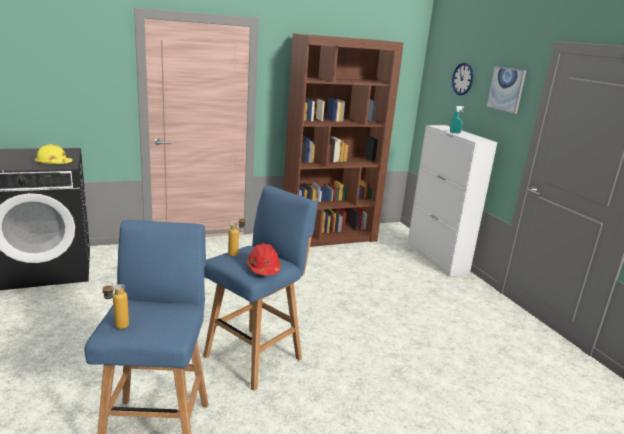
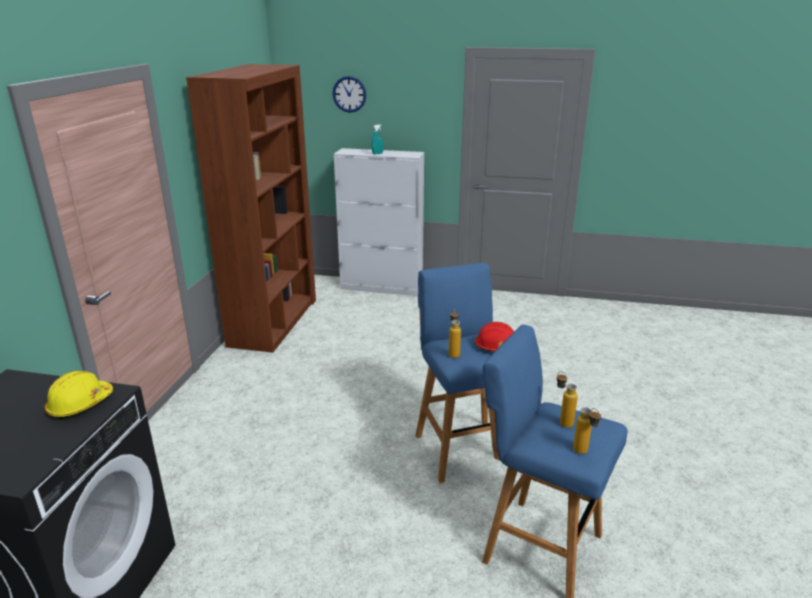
camera: 55 degrees left, 5 degrees up
picture [487,66,526,114] -> none
none -> bottle [557,371,578,428]

